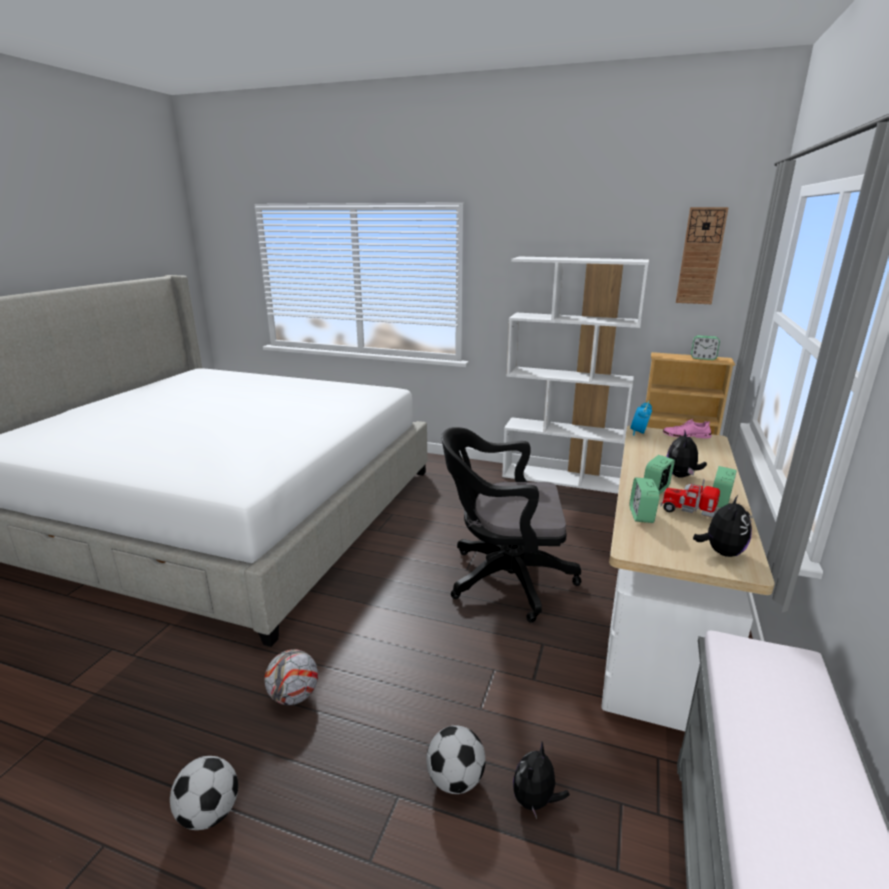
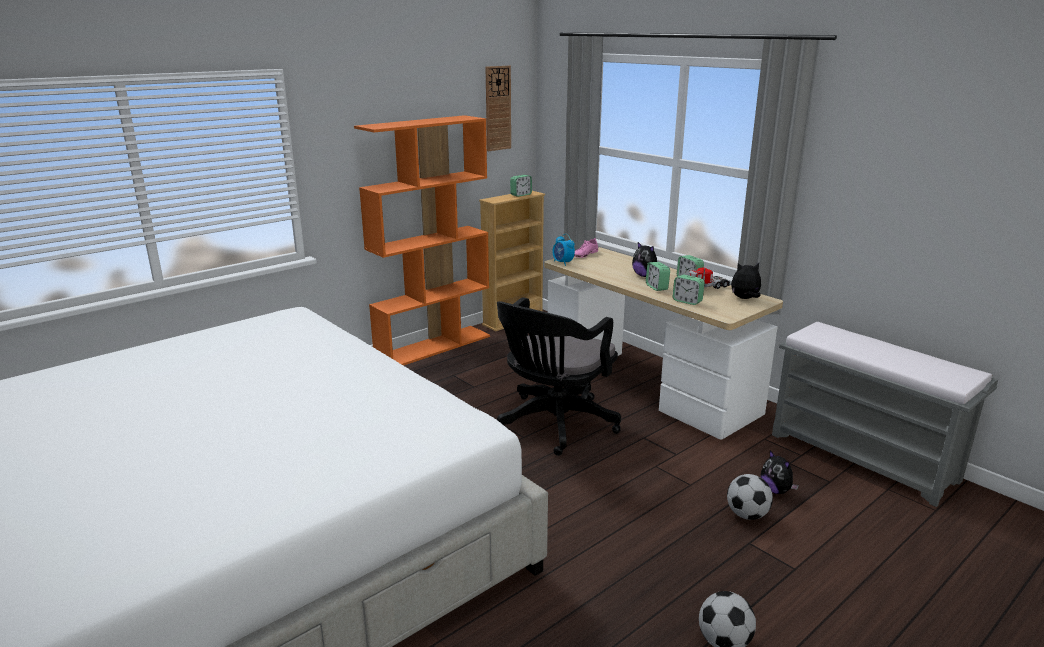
camera: 60 degrees left, 0 degrees up
football [265,649,318,705] -> none
white bookcase [502,257,649,494] -> orange bookcase [354,115,490,366]
plush toy [693,495,752,557] -> plush toy turned 60 degrees counterclockwise [731,263,761,299]

